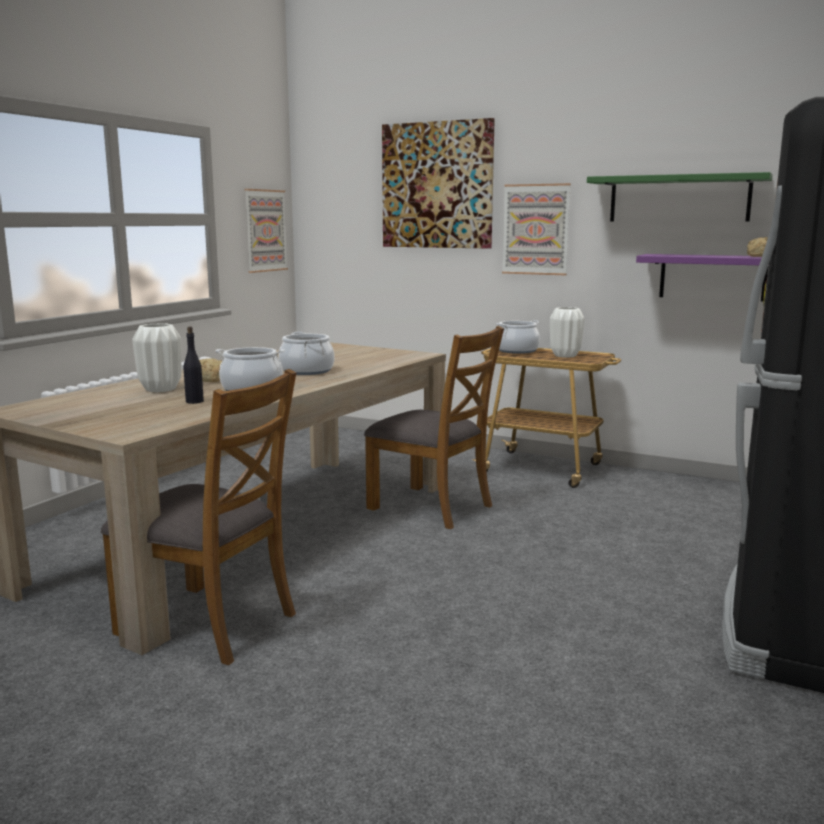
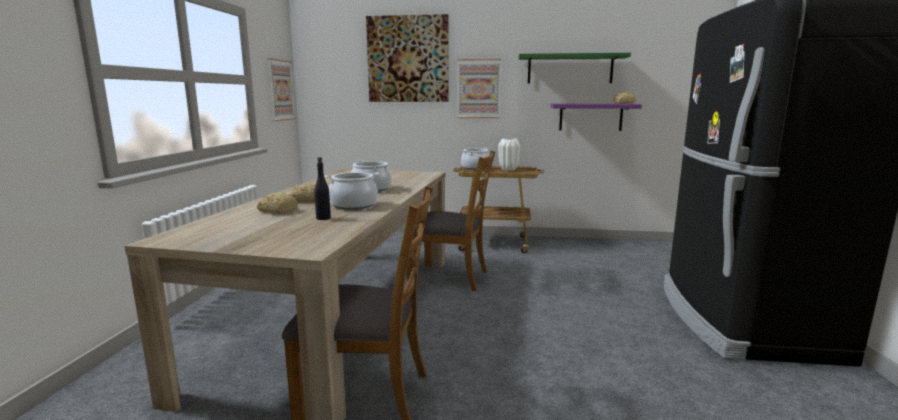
camera: 20 degrees left, 0 degrees up
white vase [132,323,182,392] -> bread [257,192,298,214]

